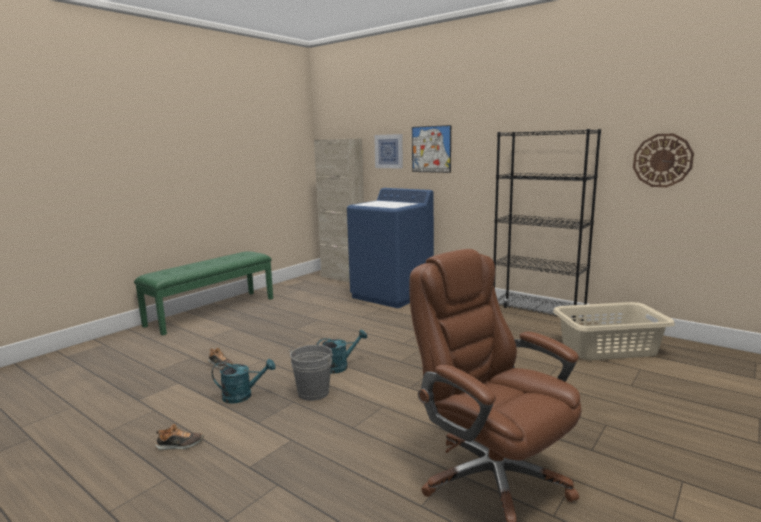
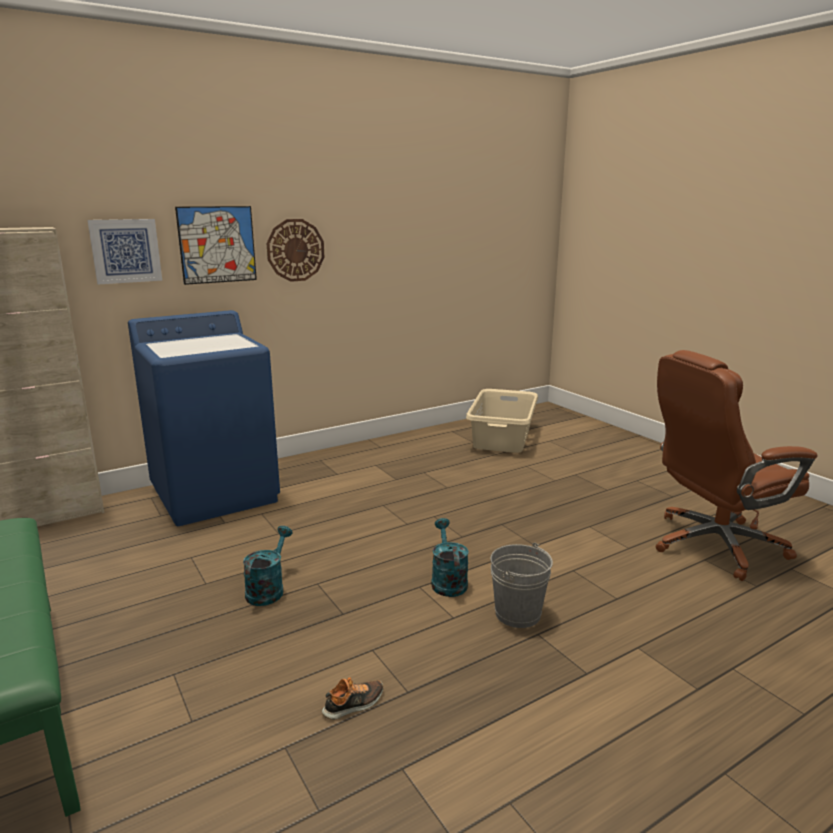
camera: 70 degrees left, 5 degrees up
shoe [155,424,204,450] -> none
turquoise watering can [212,359,275,404] -> turquoise watering can moved to [243,526,293,606]
black bookcase [494,129,601,328] -> none
wall clock [633,134,694,187] -> wall clock moved to [266,219,324,282]

